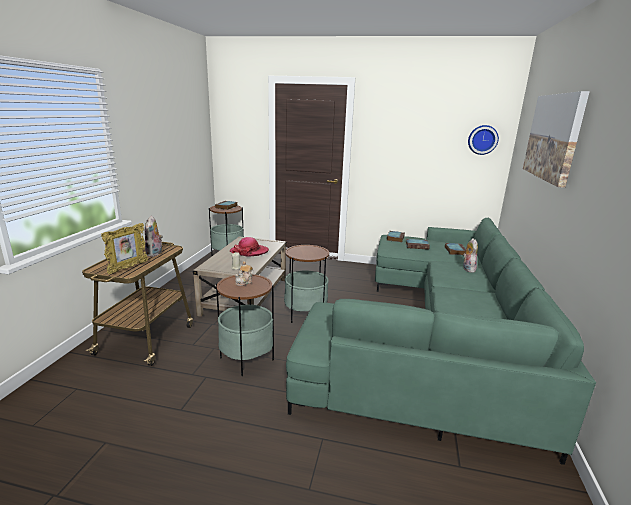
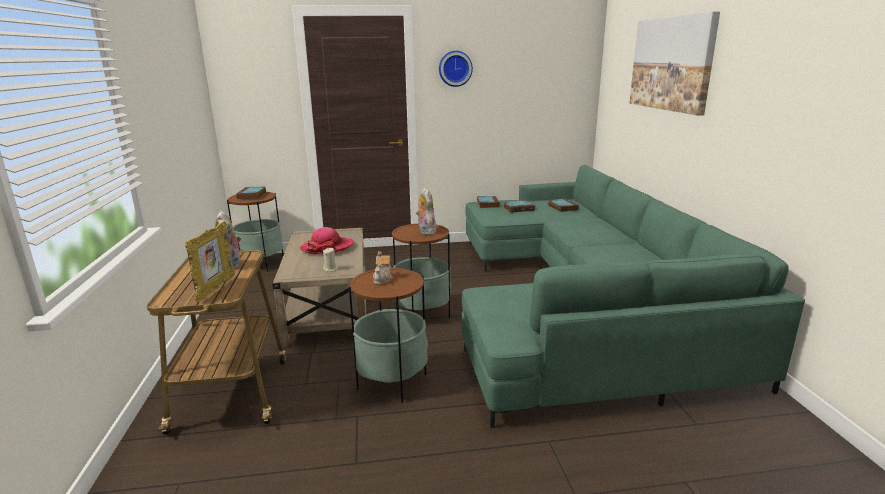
camera: 20 degrees left, 0 degrees up
plush toy [463,238,478,273] -> plush toy moved to [416,188,436,235]
wall clock [468,125,499,155] -> wall clock moved to [439,51,473,87]

